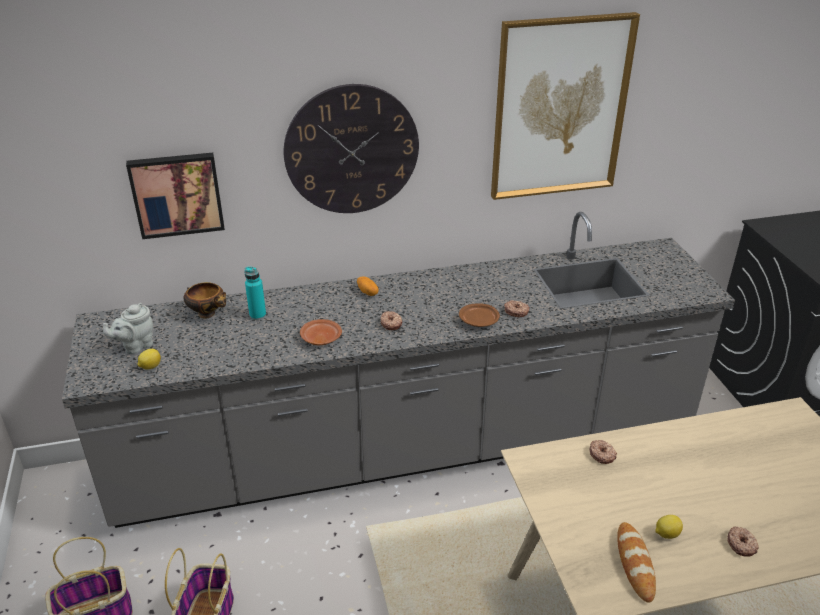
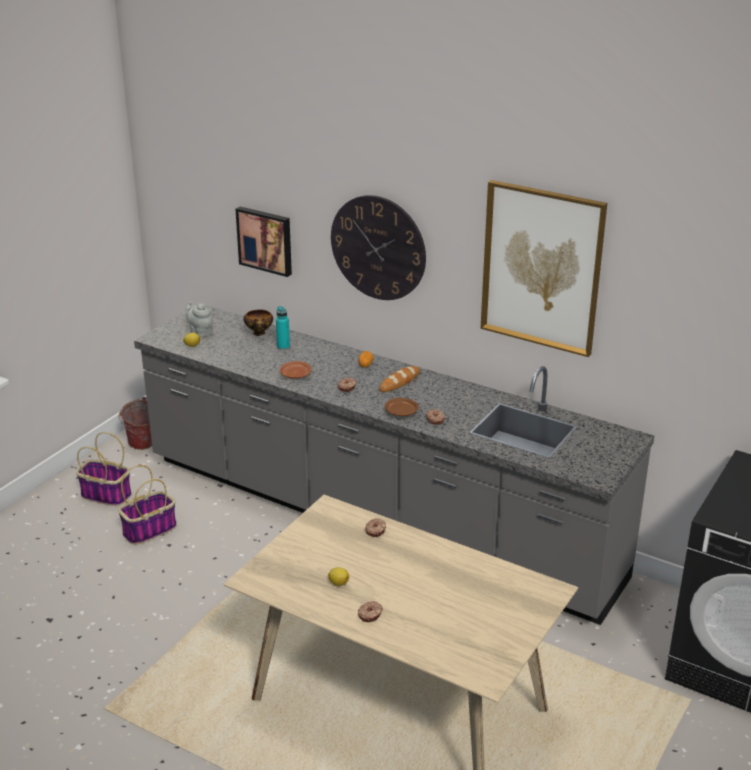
camera: 45 degrees right, 5 degrees down
grey teapot [103,303,153,354] -> grey teapot turned 45 degrees clockwise [186,301,213,338]
bread [617,522,656,603] -> bread moved to [379,366,420,392]
none -> bucket [119,397,152,450]

